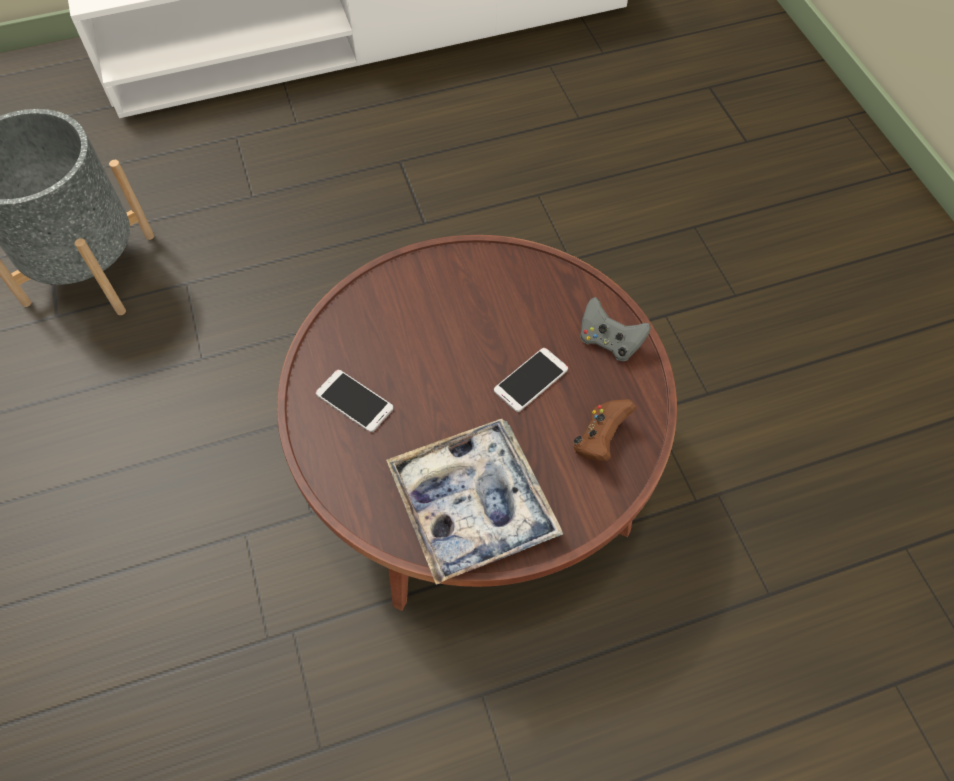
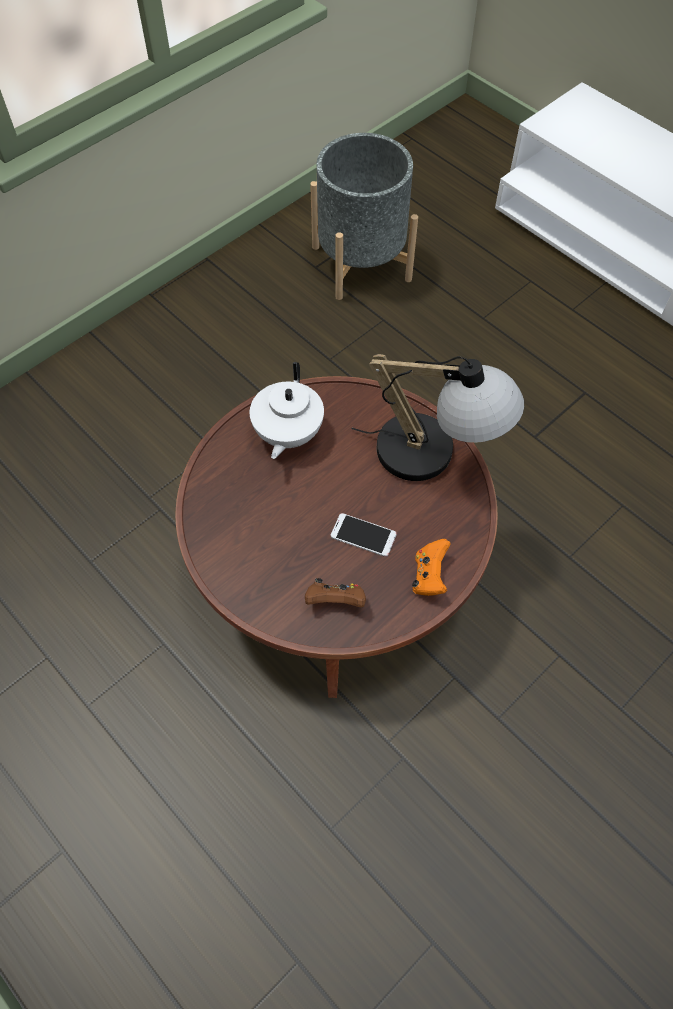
camera: 65 degrees right, 0 degrees up
phone [316,370,394,432] -> white teapot [250,362,324,459]
tray [386,419,563,585] -> none
grey game controller [580,297,651,361] -> orange game controller [412,539,451,596]
none -> table lamp [352,354,524,481]

